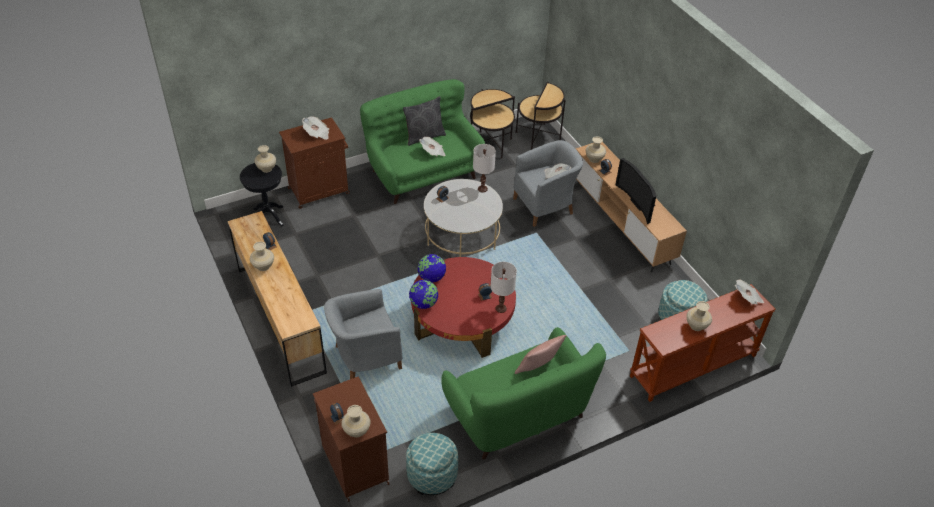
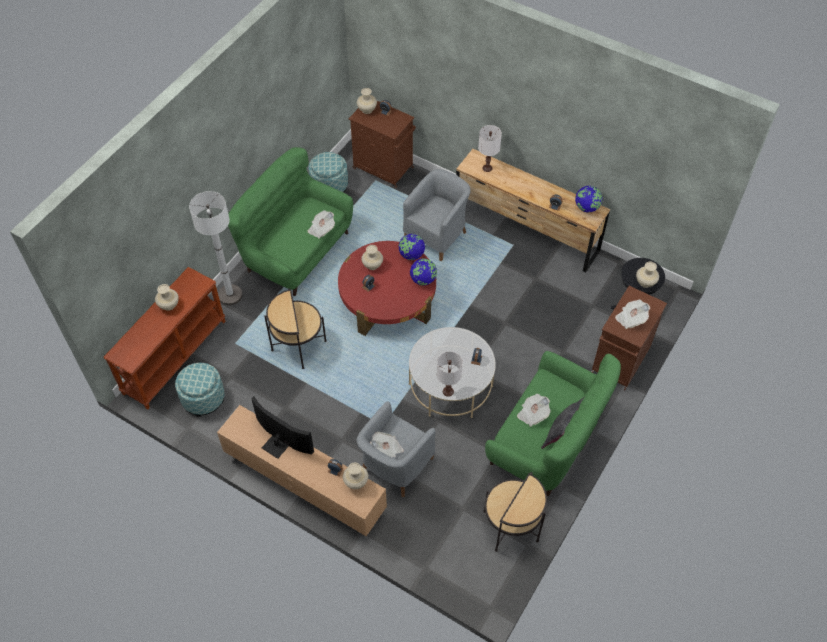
camera: 150 degrees right, 10 degrees up
beige vase [250,242,274,271] -> beige vase moved to [361,245,383,270]
white table lamp [490,262,517,313] -> white table lamp moved to [478,125,502,172]
side table [515,82,566,150] -> side table moved to [264,288,327,369]
pink pillow [515,335,567,374] -> none
newspaper [735,280,764,305] -> newspaper moved to [308,210,335,239]
none -> white floor lamp [189,191,243,305]
none -> globe [575,186,602,212]

